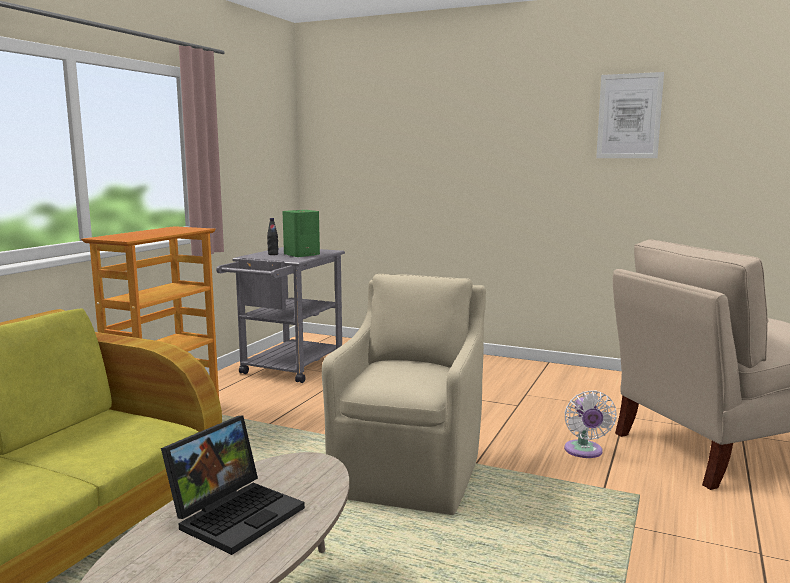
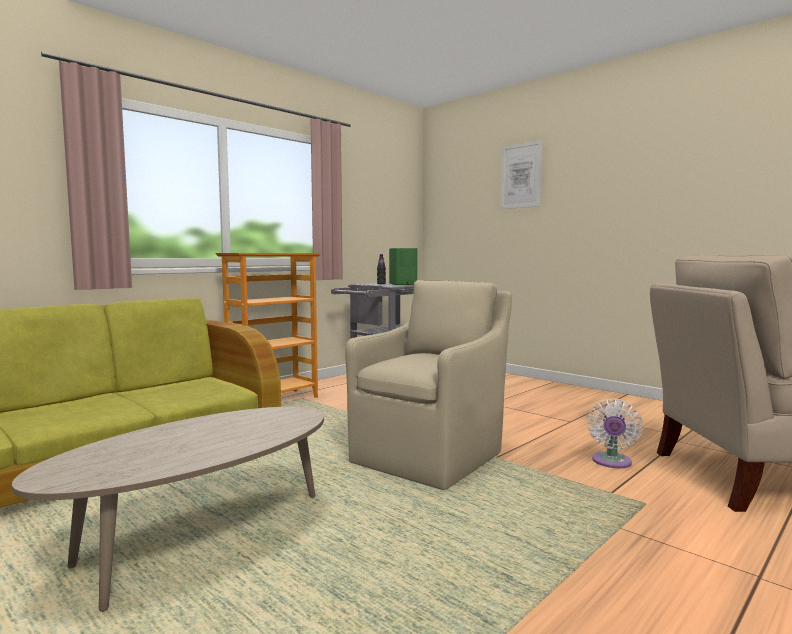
camera: 20 degrees right, 5 degrees down
laptop [161,416,305,555] -> none
picture [596,72,664,158] -> picture moved to [500,140,542,209]

